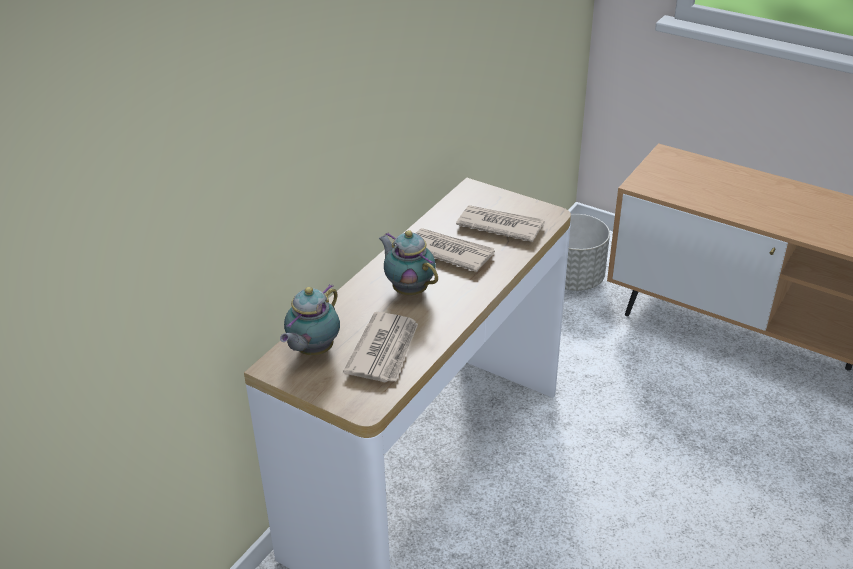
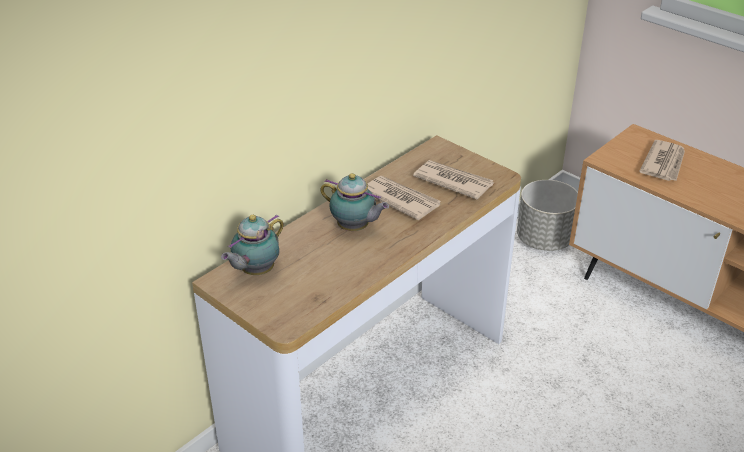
camera: 10 degrees right, 0 degrees up
newspaper [343,312,418,382] -> newspaper moved to [639,140,685,181]
teapot [379,230,438,295] -> teapot turned 150 degrees clockwise [320,173,389,231]

